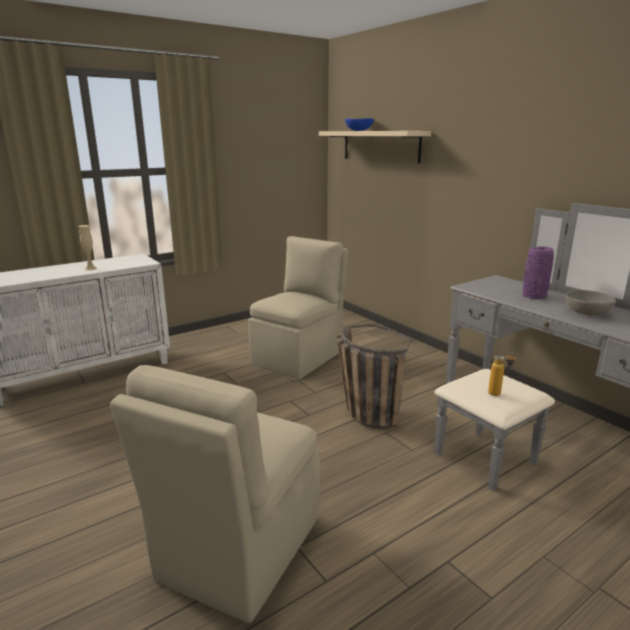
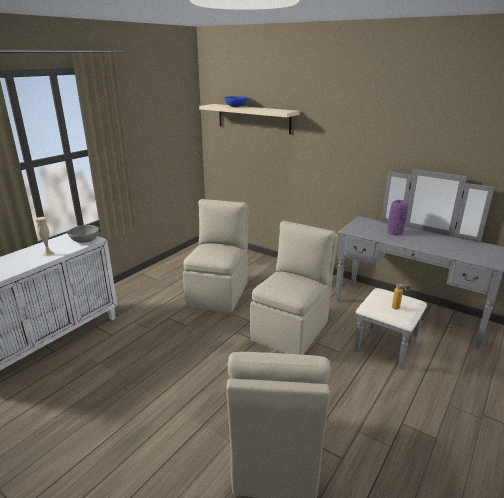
camera: 20 degrees left, 5 degrees up
basket [337,324,412,428] -> beige chair [250,221,338,355]
grey bowl [565,290,616,315] -> grey bowl moved to [67,225,99,243]

